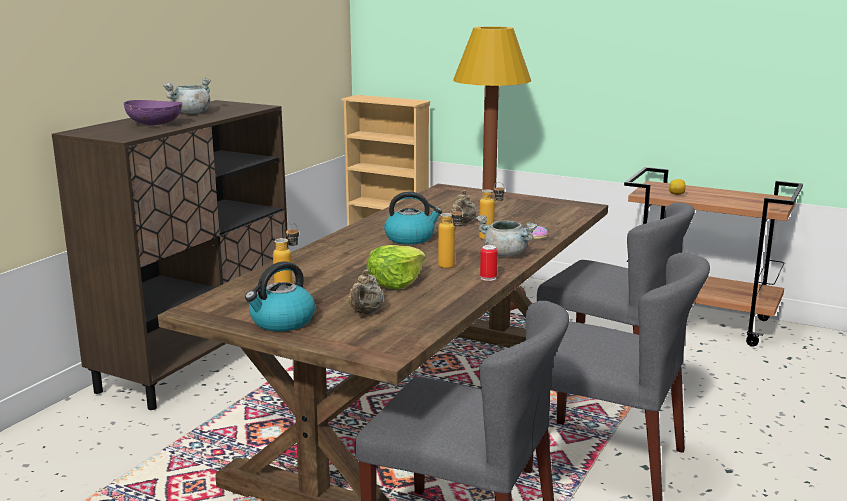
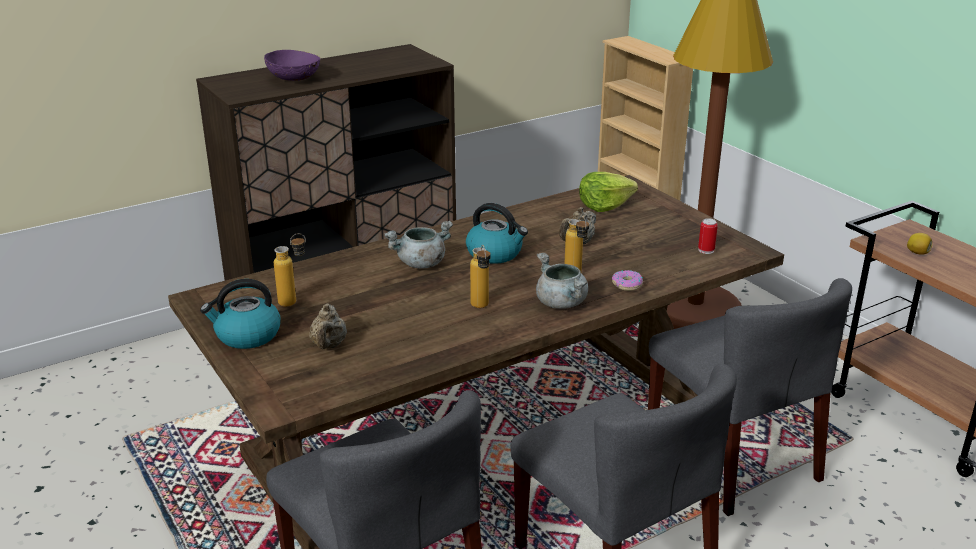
camera: 30 degrees right, 10 degrees up
grey cooking pot [163,78,211,114] -> grey cooking pot moved to [384,221,453,269]
beige teapot [348,270,383,314] -> beige teapot turned 45 degrees counterclockwise [309,303,347,349]
lettuce [366,245,426,289] -> lettuce moved to [579,172,638,212]
can [480,245,498,281] -> can moved to [698,218,718,254]

